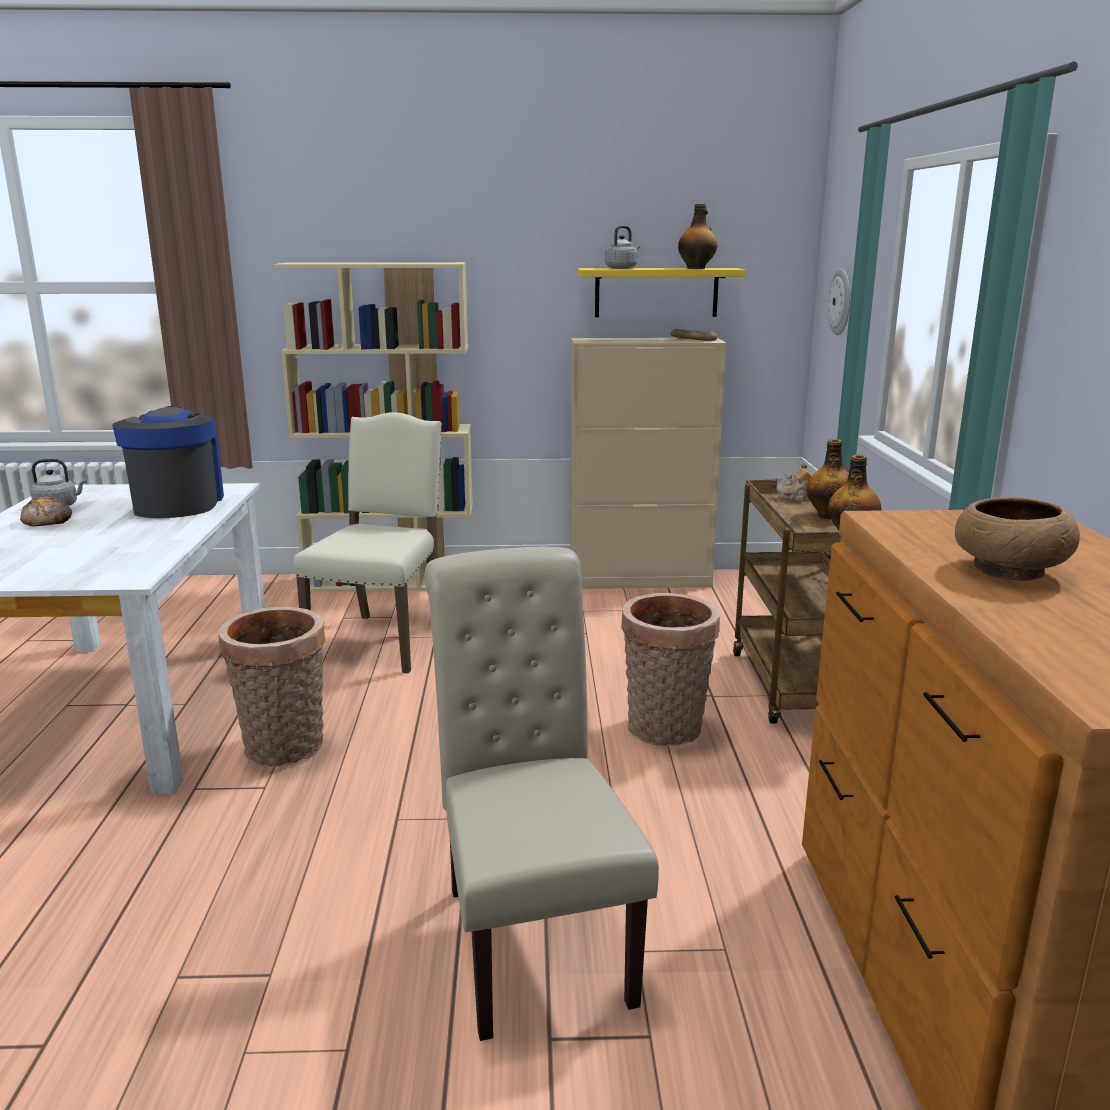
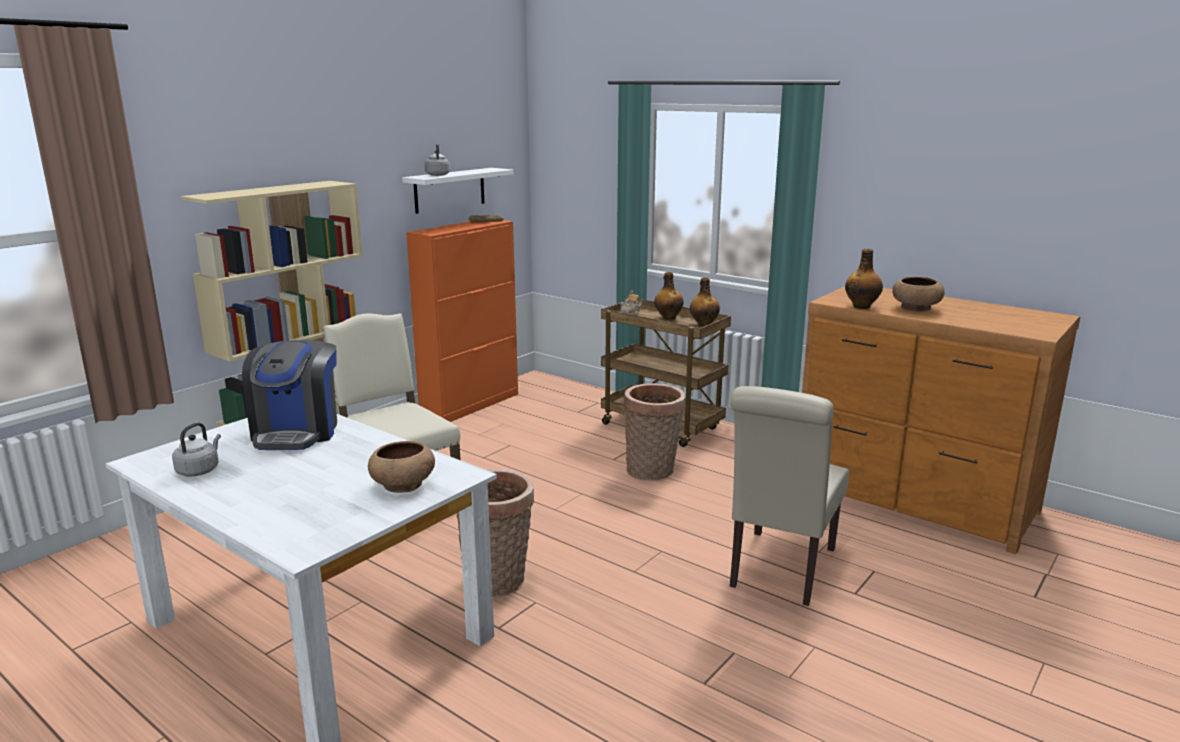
camera: 50 degrees left, 0 degrees up
bread [20,497,72,526] -> none
coffee machine [112,406,224,518] -> coffee machine turned 120 degrees counterclockwise [242,340,337,450]
beige chair [425,547,659,1041] -> beige chair turned 90 degrees counterclockwise [730,386,849,606]
beige cabinet [570,338,727,589] -> orange cabinet [406,220,518,422]
yellow shelf [578,268,746,317] -> white shelf [402,168,513,214]
bottle [678,203,717,269] -> bottle moved to [845,249,883,309]
wall clock [828,269,850,335] -> none
none -> brown bowl [368,441,435,493]

